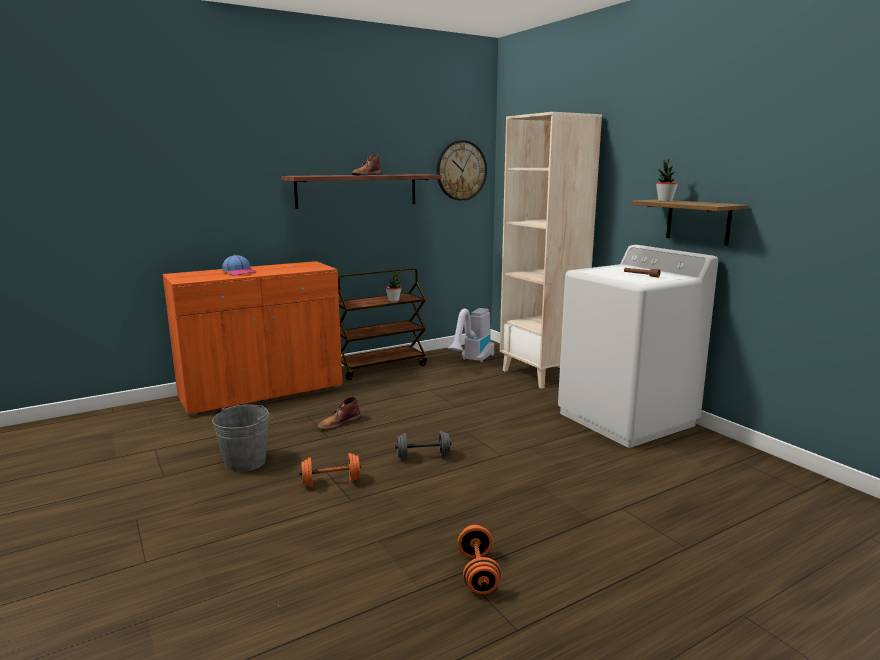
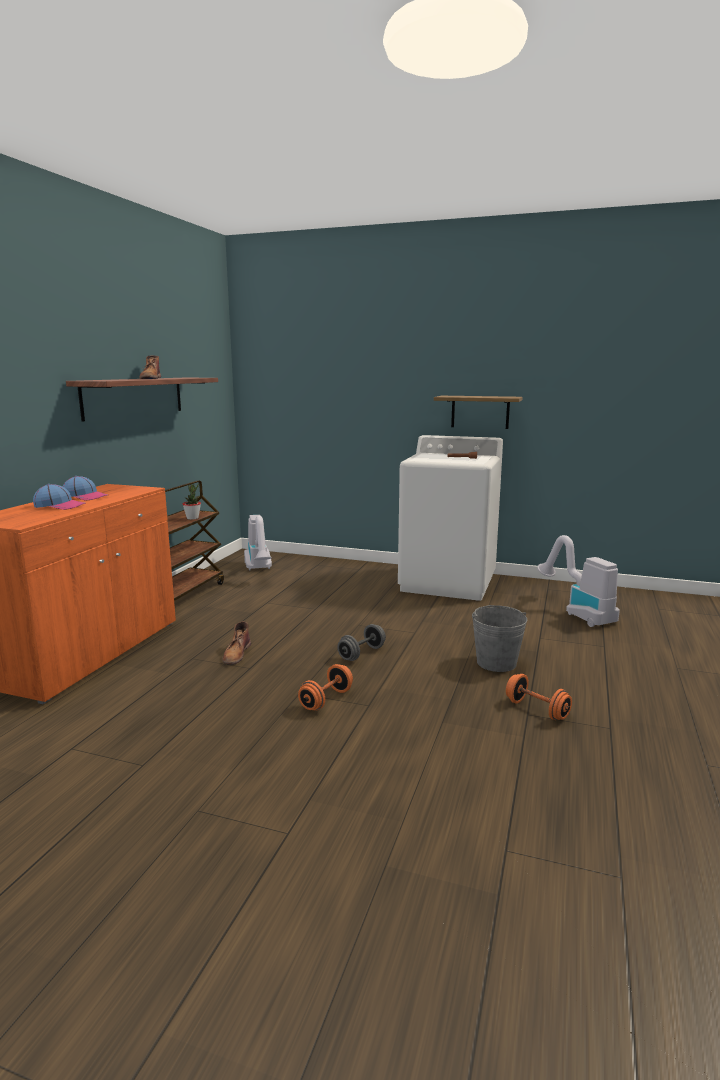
camera: 40 degrees left, 0 degrees up
grey bucket [212,405,269,472] -> grey bucket moved to [472,605,527,672]
wall clock [436,140,487,201] -> none
beige bookcase [500,112,602,389] -> none
potted plant [656,159,678,202] -> none
none -> cap [63,476,108,501]
none -> vacuum cleaner [537,535,620,627]

